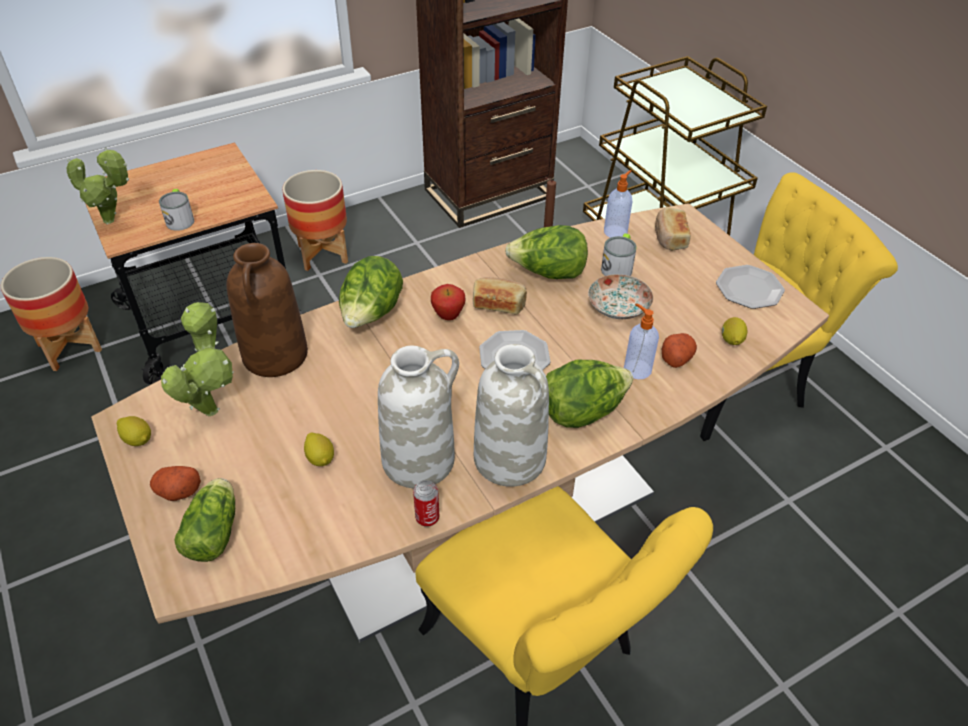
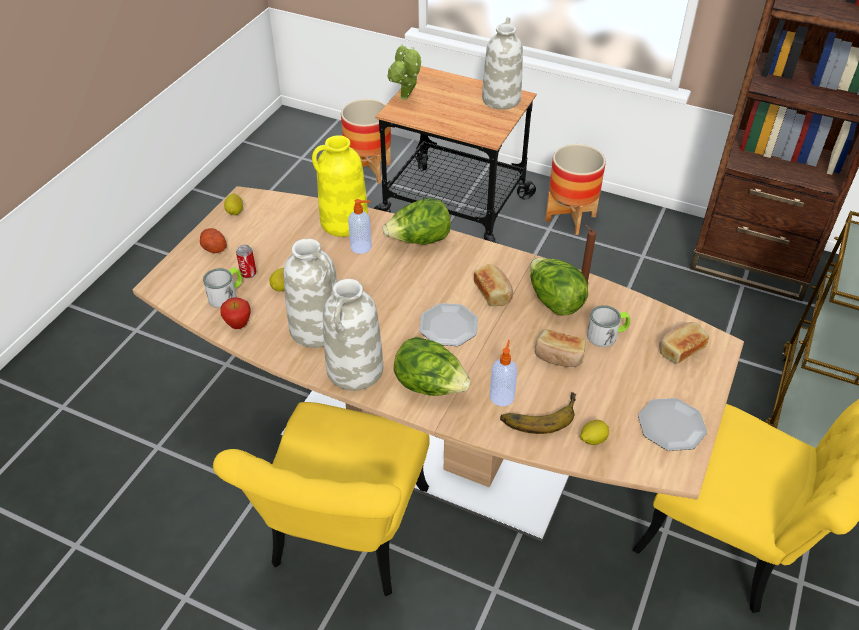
camera: 55 degrees right, 0 degrees up
mug [159,189,194,231] -> mug moved to [203,267,242,308]
potted plant [161,302,234,416] -> none
lettuce [174,478,235,562] -> none
brown vase [226,243,308,377] -> yellow vase [312,135,368,237]
can [413,480,439,527] -> can moved to [236,245,256,278]
apple [431,284,466,320] -> apple moved to [220,297,251,329]
plate [588,274,653,319] -> bread [535,329,585,367]
soap dispenser [604,170,632,238] -> soap dispenser moved to [348,199,372,254]
potato [662,333,697,368] -> banana [500,392,576,434]
none -> white vase [482,17,523,110]

